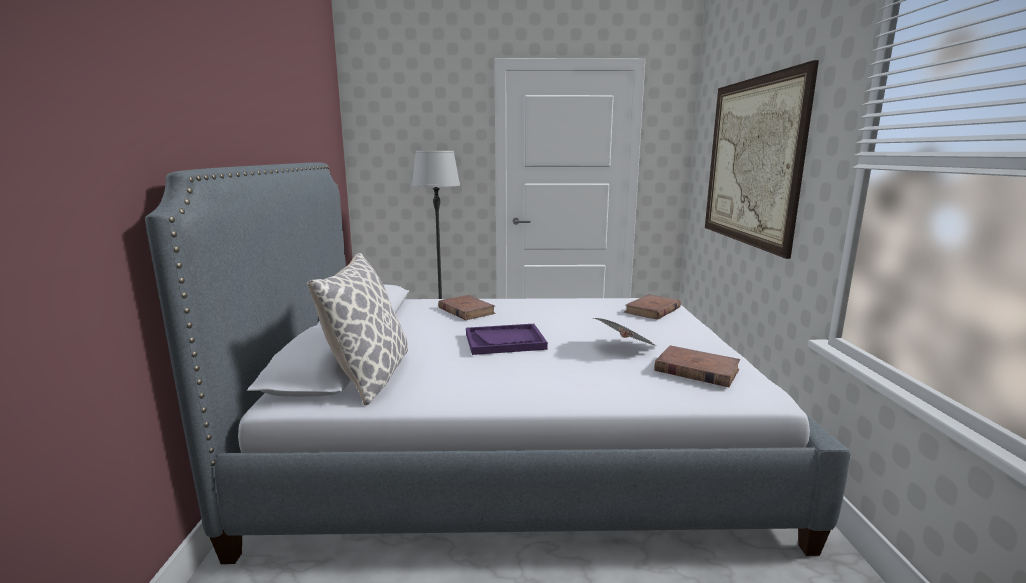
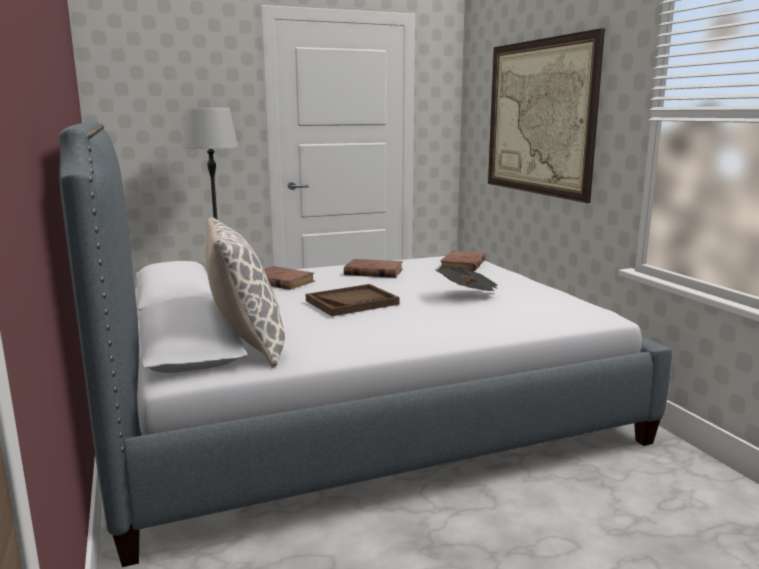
camera: 20 degrees left, 0 degrees up
purple tray [466,324,548,355] -> brown tray [306,284,399,316]
brown book [654,345,741,387] -> brown book moved to [344,259,403,278]

